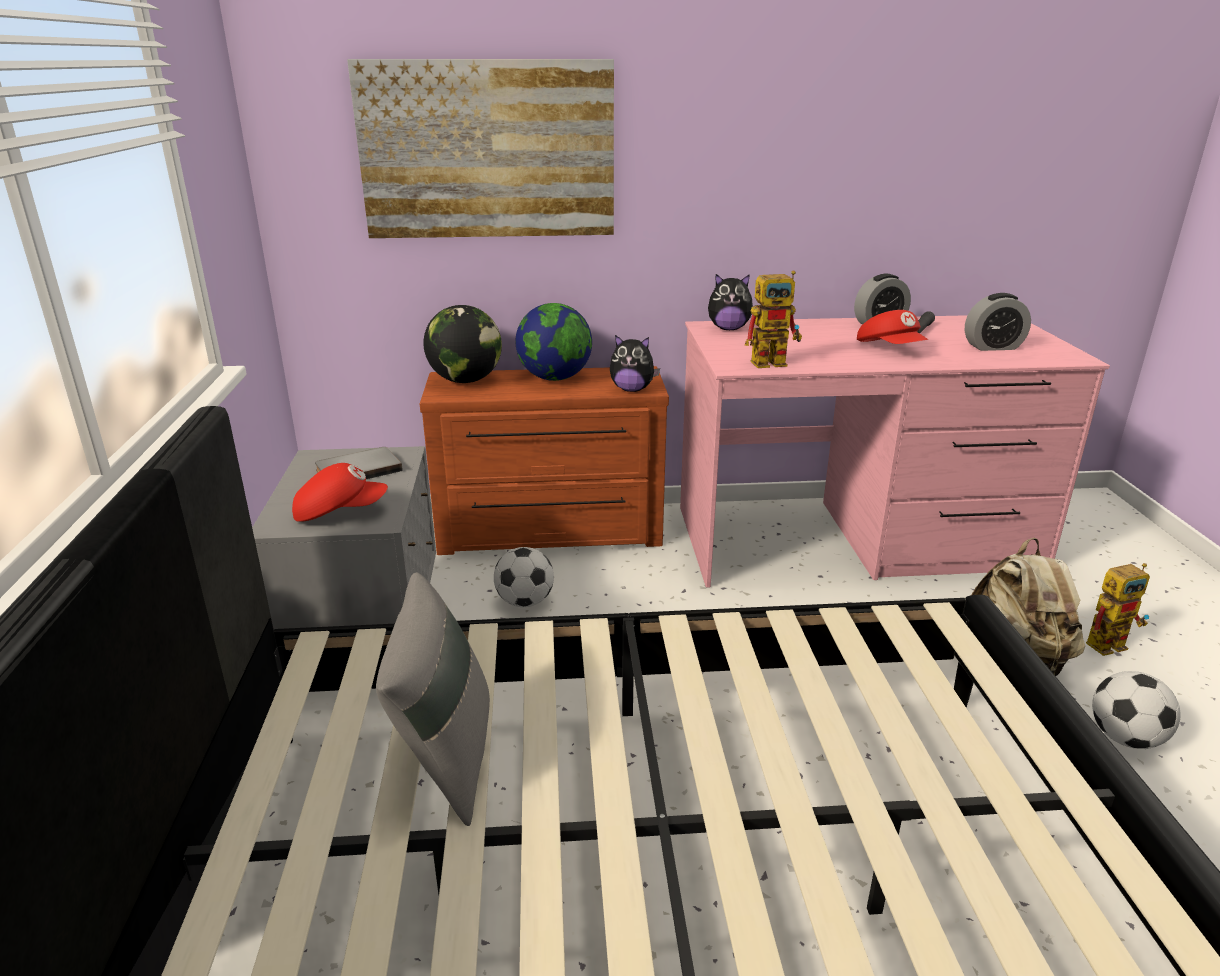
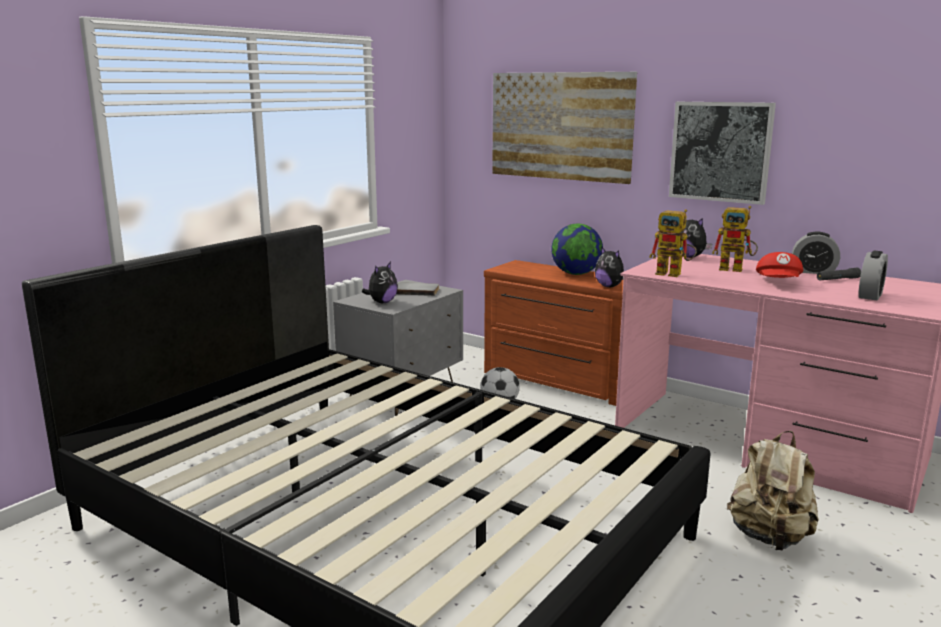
camera: 40 degrees right, 10 degrees down
red cap [292,463,388,522] -> plush toy [362,262,398,303]
grey pillow [376,572,490,826] -> none
globe [424,305,502,383] -> none
alarm clock [964,293,1031,351] -> alarm clock turned 90 degrees counterclockwise [858,251,888,301]
toy robot [1086,563,1150,656] -> toy robot moved to [712,206,758,272]
football [1092,671,1181,749] -> none
none -> picture [669,102,776,205]

